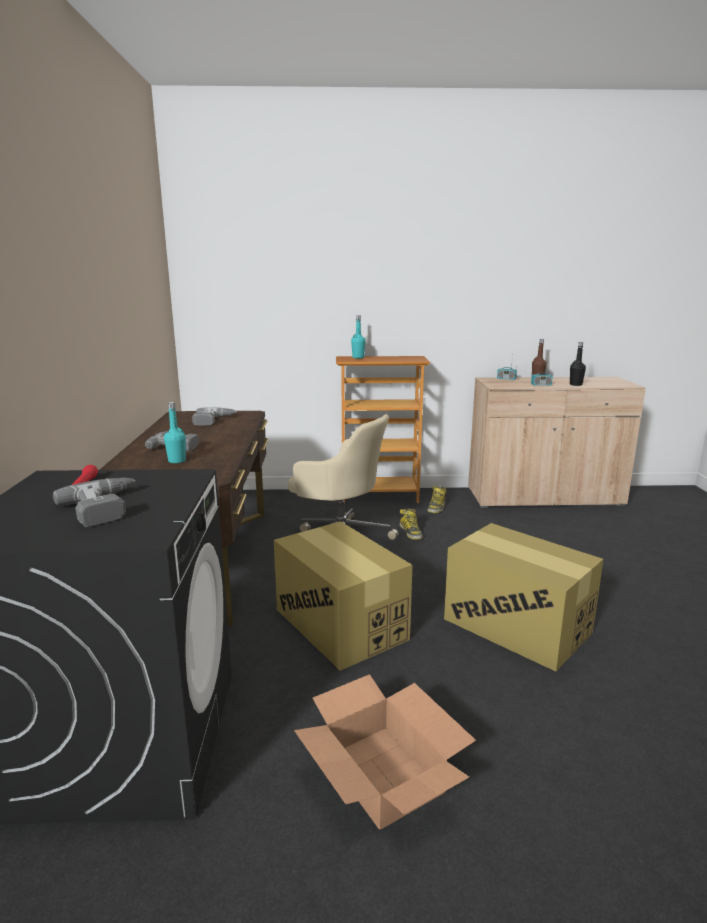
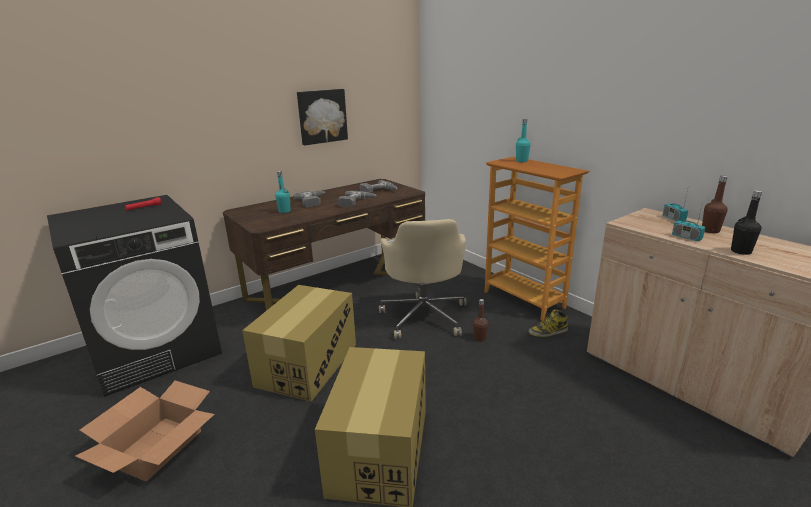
camera: 55 degrees right, 5 degrees up
power drill [53,478,135,527] -> power drill moved to [338,191,377,207]
boot [400,508,422,540] -> brown bottle [473,299,488,342]
none -> picture [297,89,348,145]

